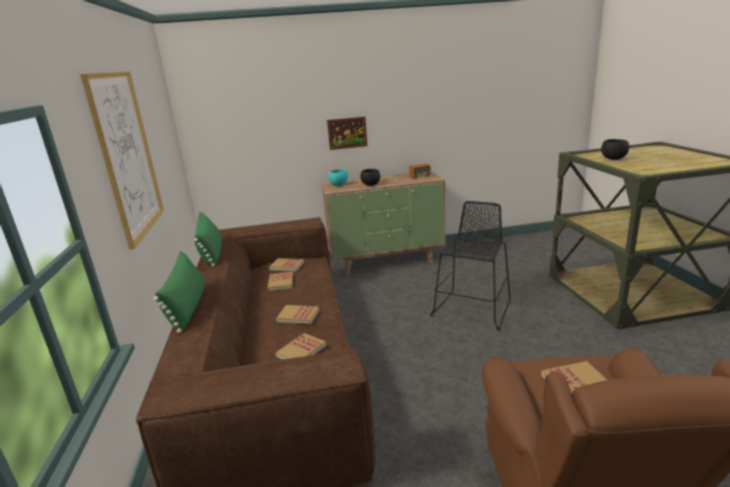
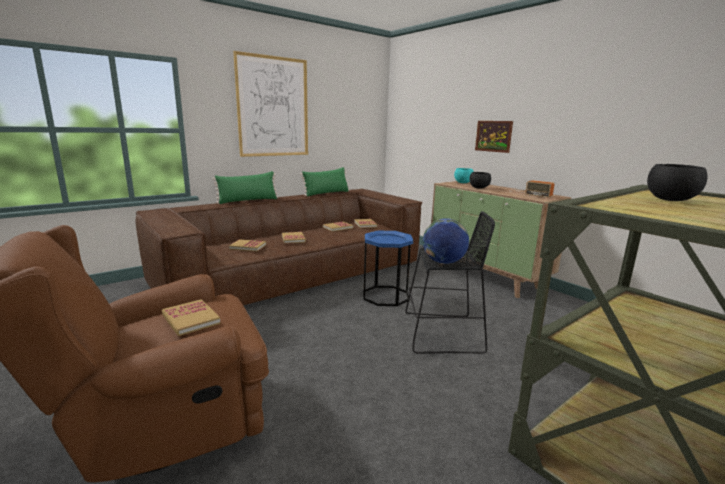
camera: 60 degrees right, 5 degrees down
none -> blue side table [363,231,413,306]
none -> globe [423,218,469,264]

